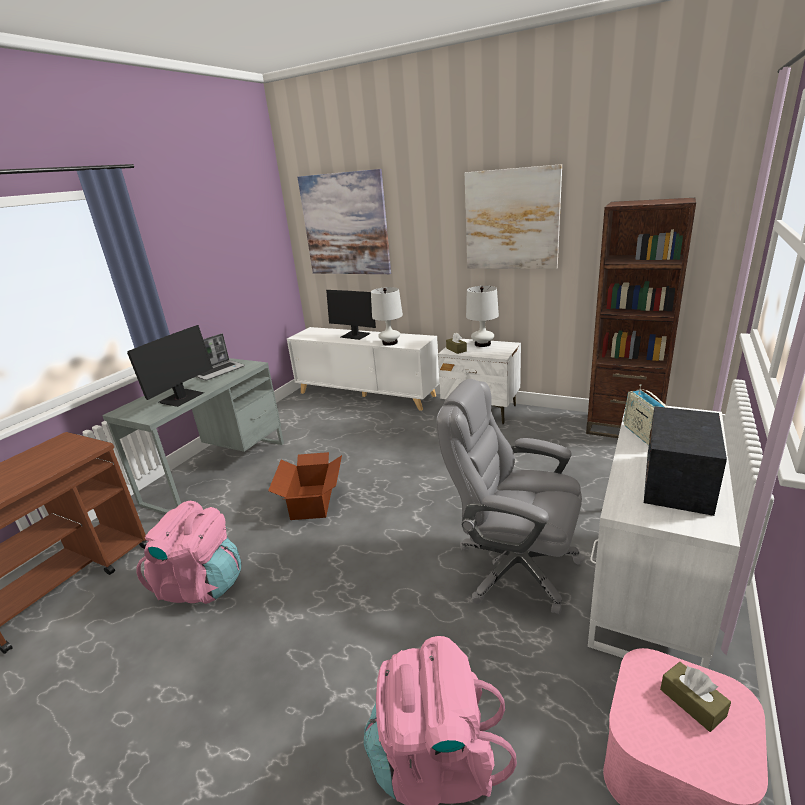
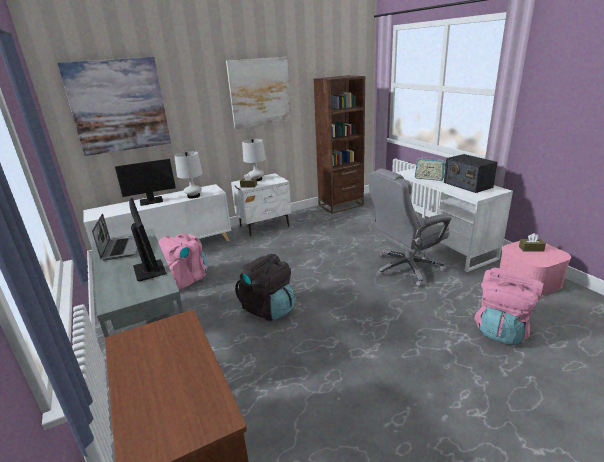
camera: 55 degrees left, 0 degrees up
pink backpack [137,501,241,604] -> pink backpack moved to [159,233,208,290]
cardboard box [268,452,342,520] -> black backpack [235,254,295,321]

